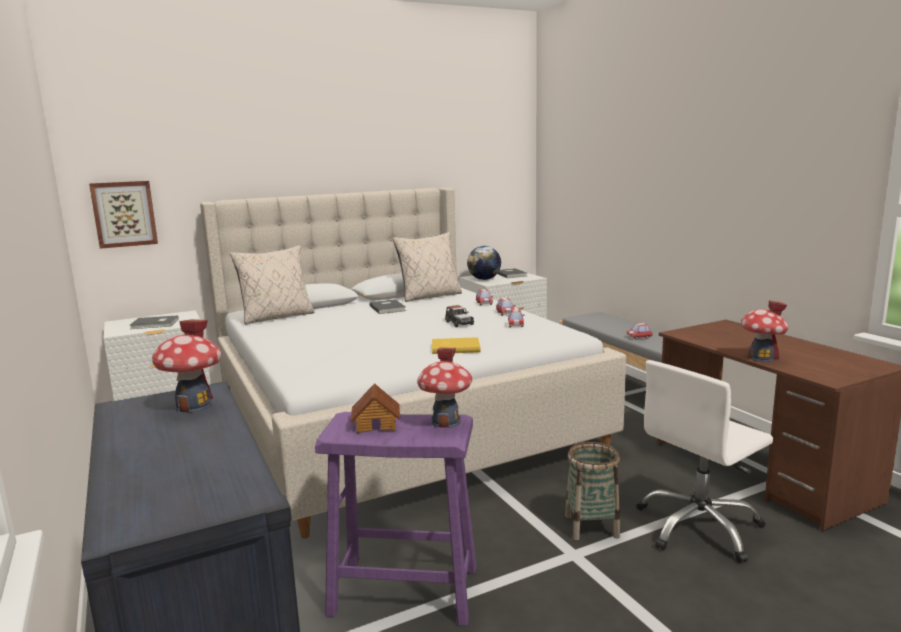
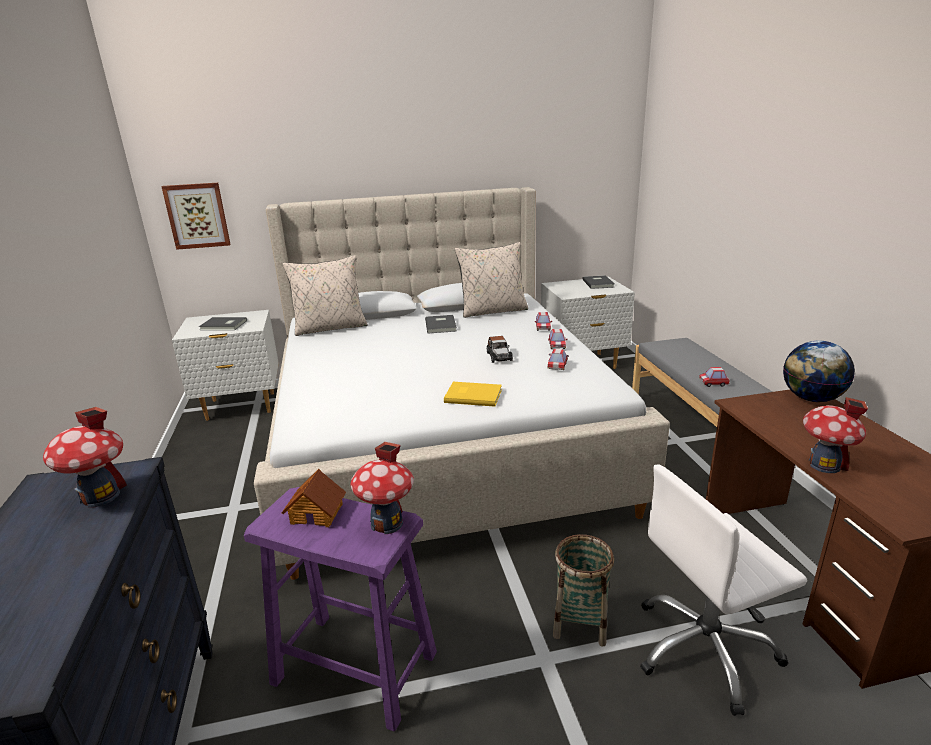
camera: 15 degrees right, 10 degrees up
globe [467,246,501,280] -> globe moved to [783,341,855,402]

